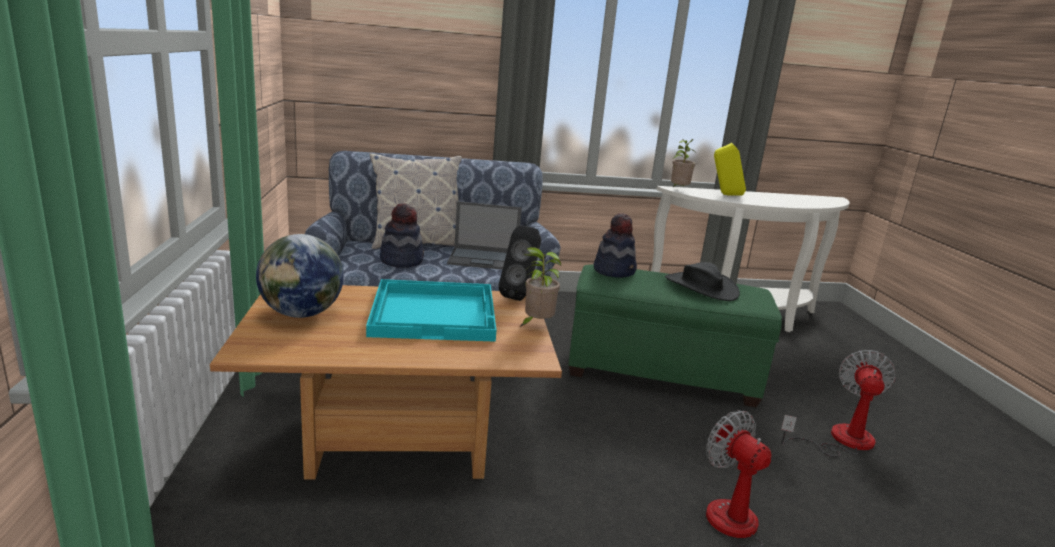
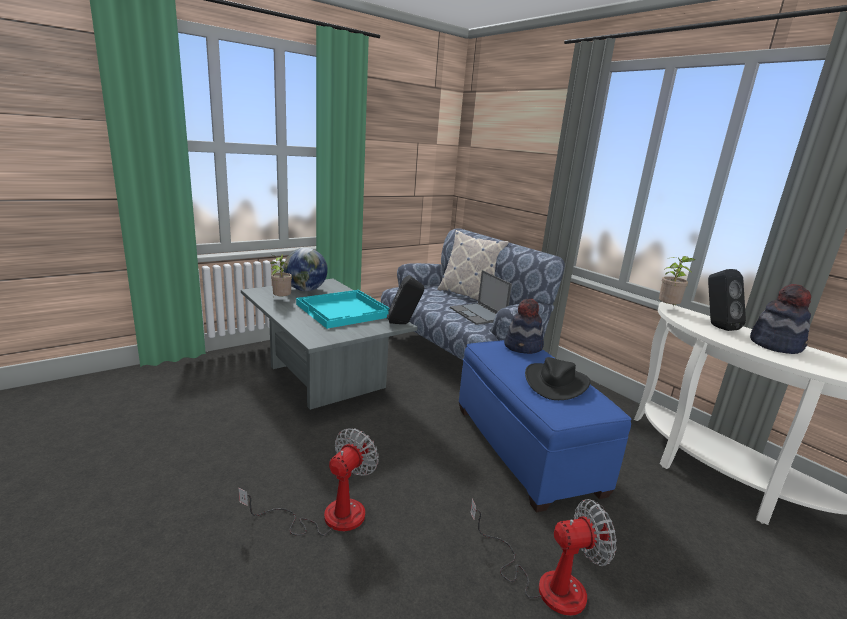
camera: 60 degrees right, 0 degrees up
brown coffee table [210,285,562,479] -> grey coffee table [241,279,417,410]
hat [380,203,424,268] -> hat moved to [750,284,811,354]
potted plant [520,247,562,327] -> potted plant moved to [270,254,292,297]
green ottoman [569,265,782,407] -> blue ottoman [459,340,632,513]
yellow speaker [714,143,746,195] -> black speaker [708,269,746,331]

